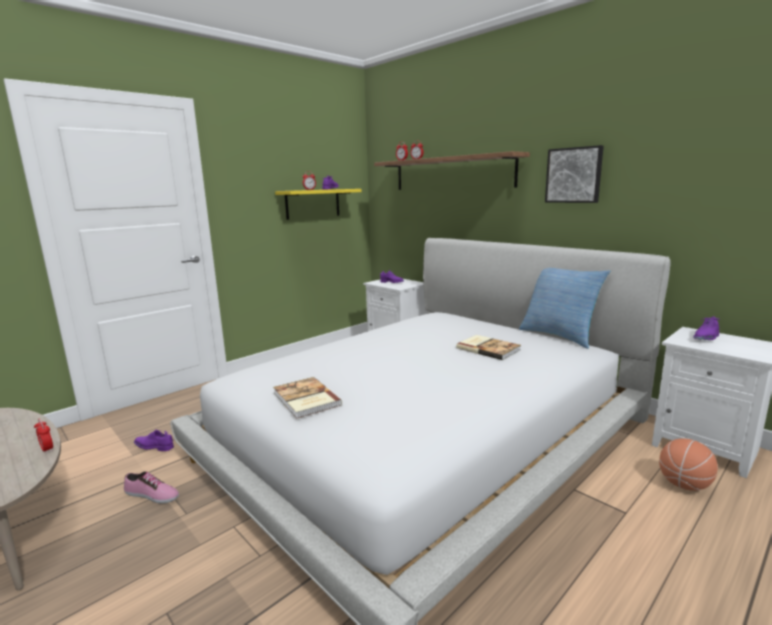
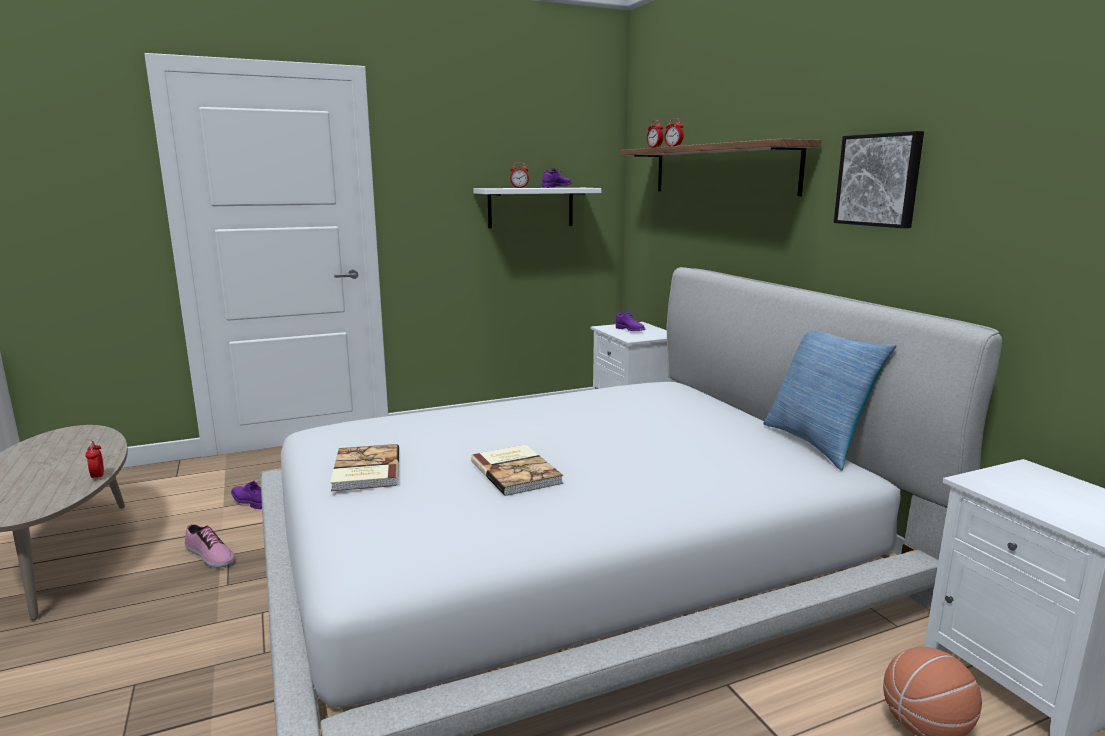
camera: 20 degrees right, 0 degrees up
yellow shelf [275,189,361,220] -> white shelf [473,188,601,228]
book [456,335,521,360] -> book moved to [471,445,563,496]
purple shoe [693,317,719,340] -> none

